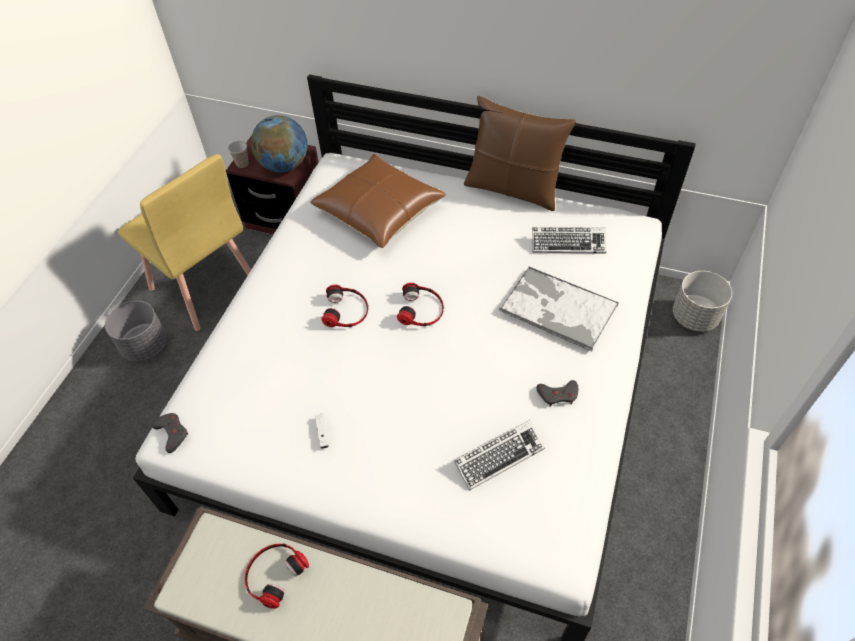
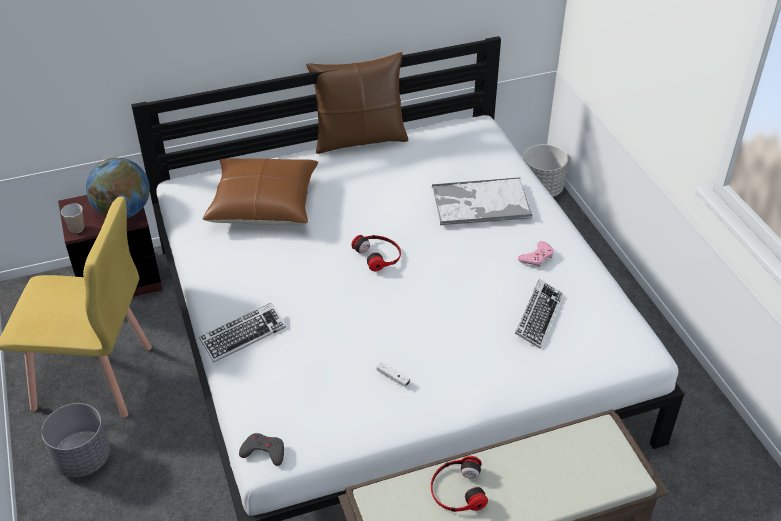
camera: 40 degrees left, 10 degrees down
headphones [321,284,368,327] -> none
keyboard [532,227,607,254] -> keyboard moved to [199,302,286,362]
grey game controller [536,380,578,407] -> pink game controller [518,241,554,267]

